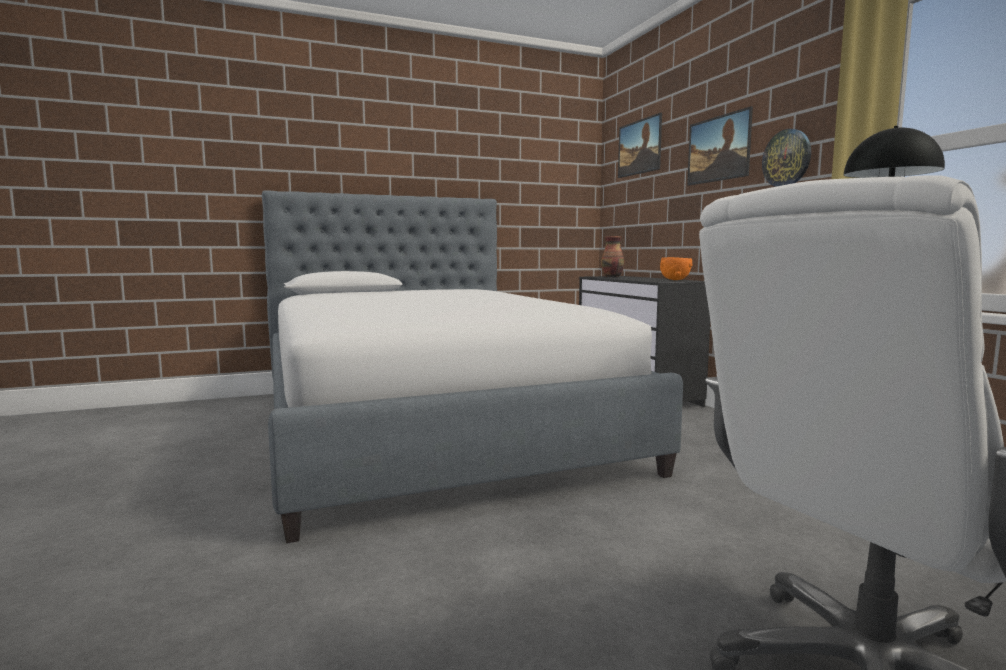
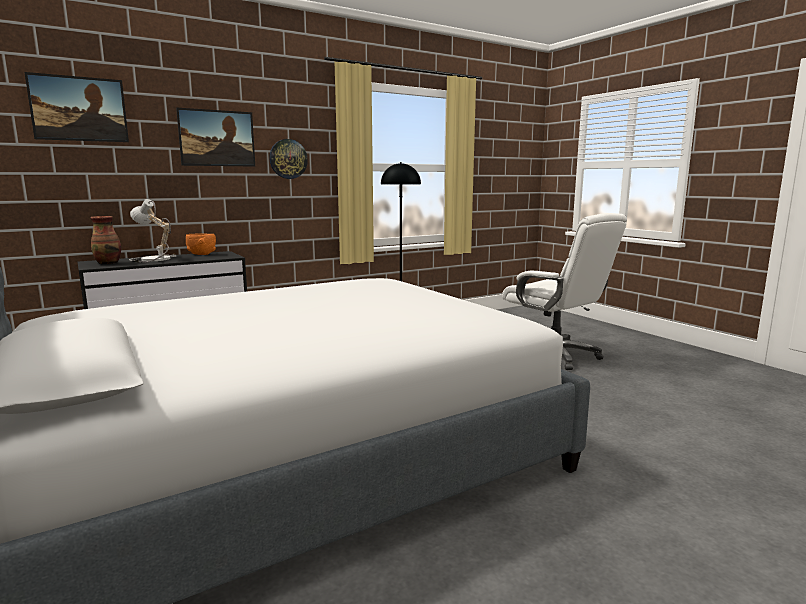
camera: 100 degrees left, 5 degrees up
none -> table lamp [129,199,176,263]

